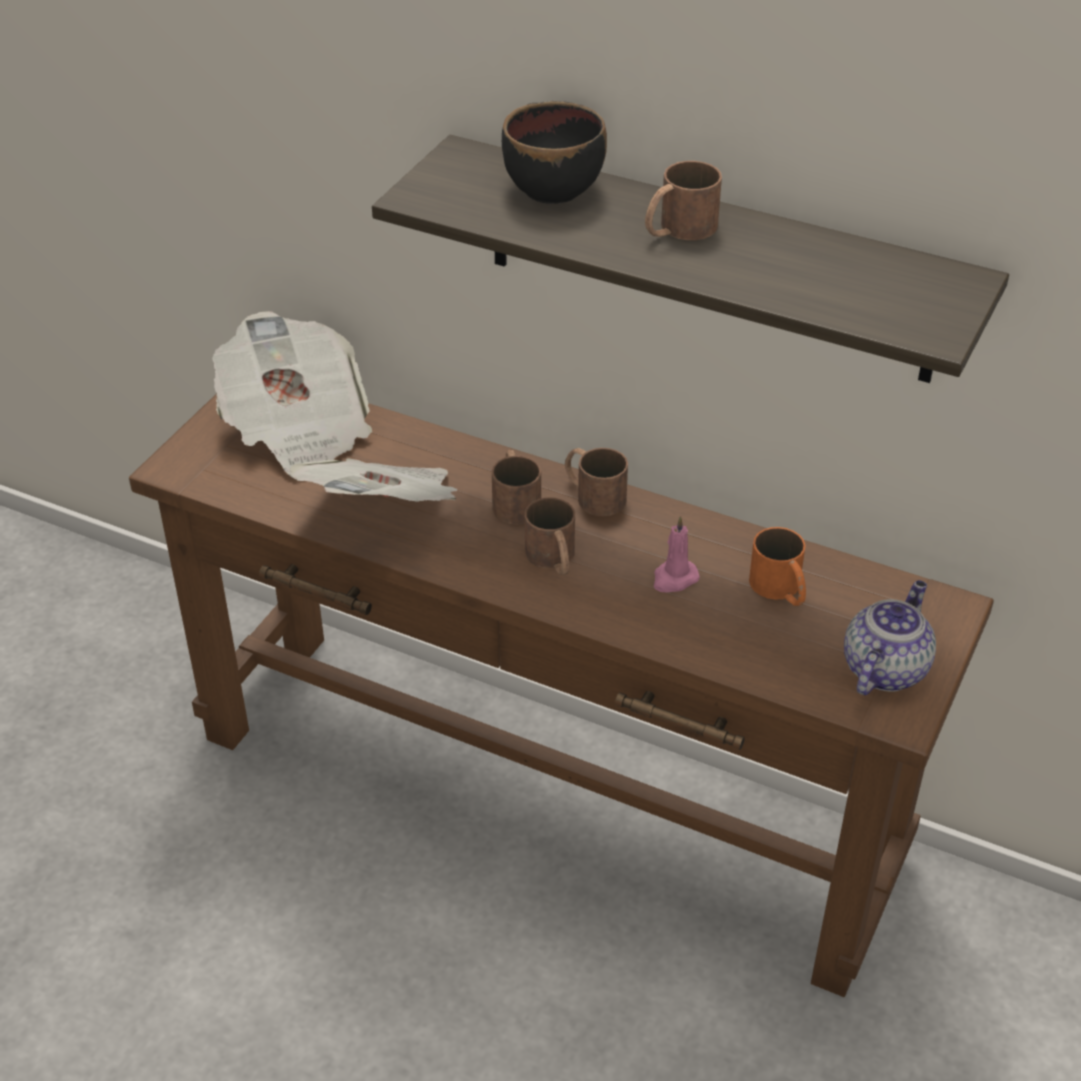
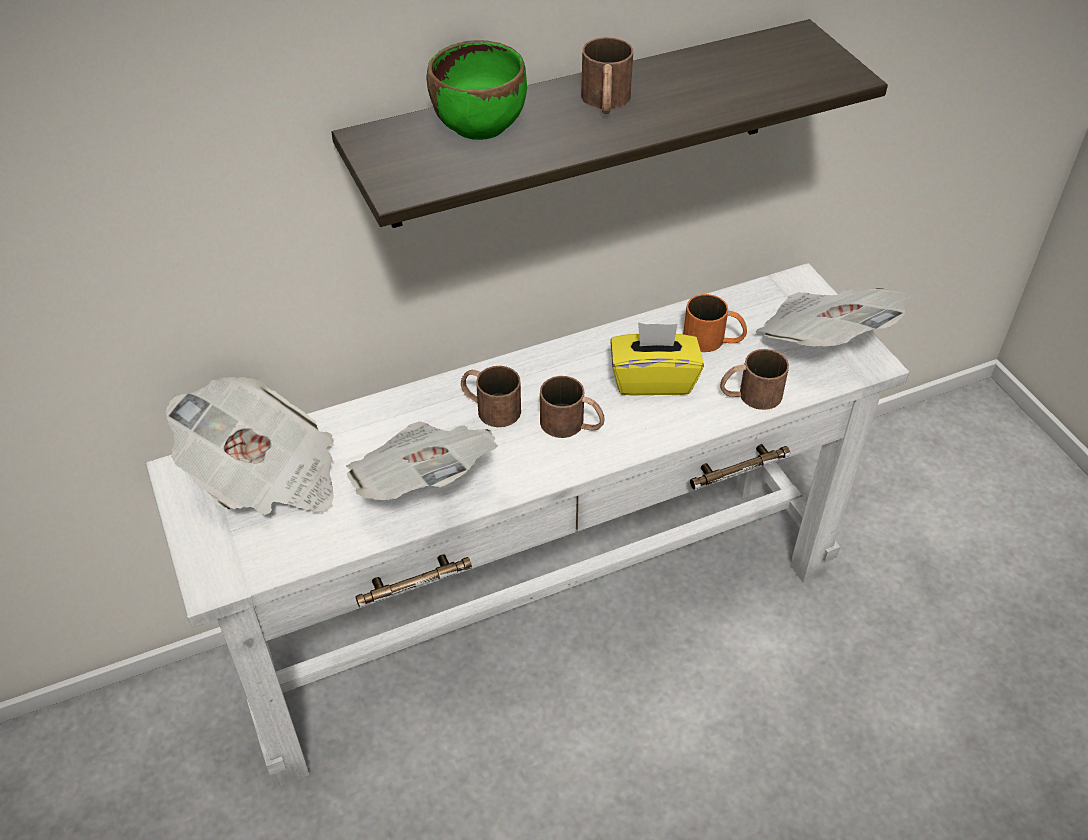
camera: 50 degrees left, 5 degrees up
brown console table [129,395,994,997] -> white console table [145,263,909,786]
black bowl [502,101,607,204] -> green bowl [427,40,527,140]
brown mug [565,448,628,516] -> brown mug moved to [720,349,789,410]
pink candle [654,516,700,592] -> yellow tissue box [610,323,704,396]
teapot [844,580,936,695] -> newspaper [755,288,912,347]

